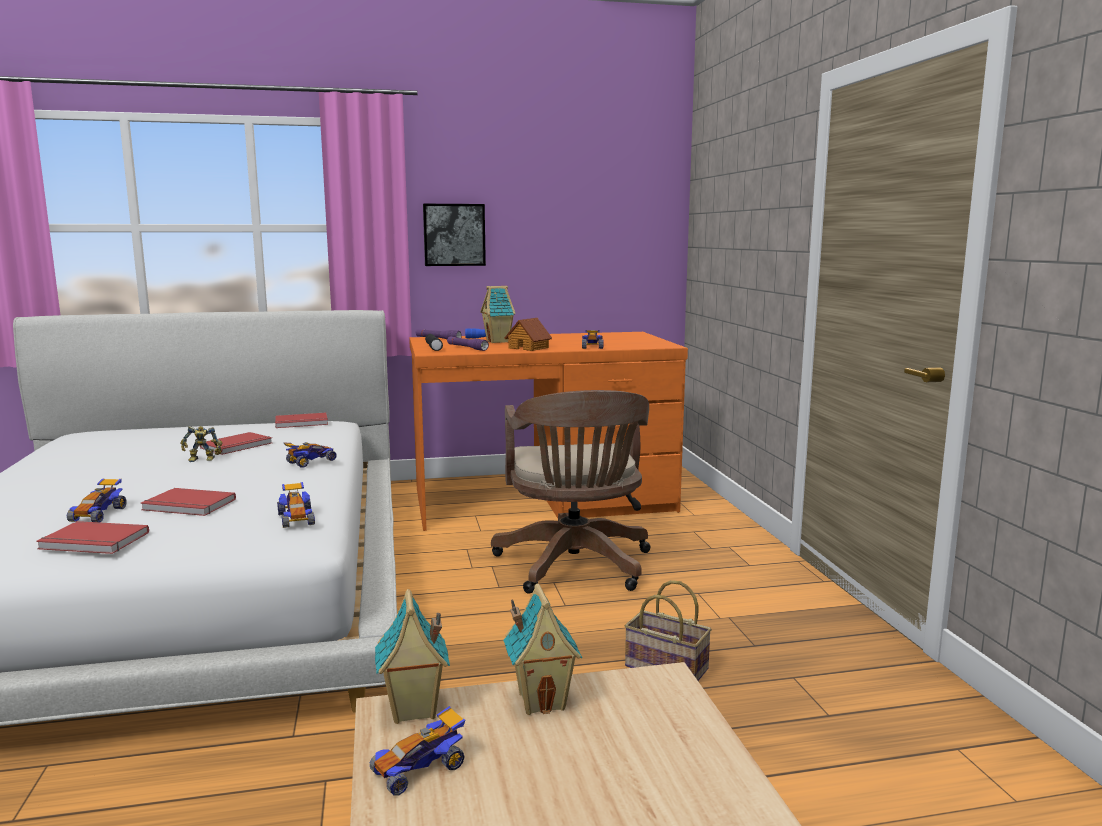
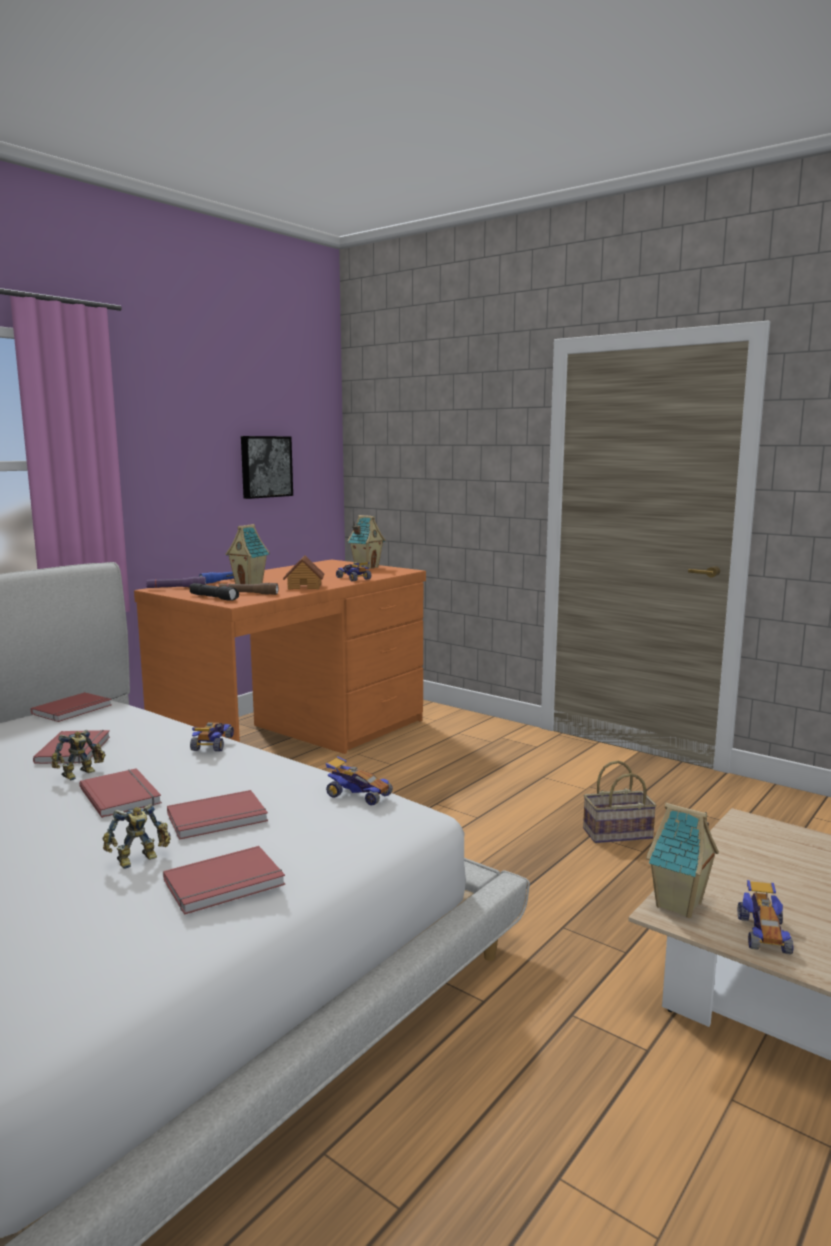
camera: 40 degrees left, 0 degrees up
toy car [67,478,127,523] -> toy robot [103,804,171,869]
picture [423,204,486,266] -> picture moved to [241,436,293,499]
purple flashlight [447,337,489,351] -> brown flashlight [219,583,279,595]
brown office chair [491,390,651,594] -> none
toy house [503,583,582,715] -> toy house moved to [348,515,385,569]
none -> red book [79,768,162,818]

